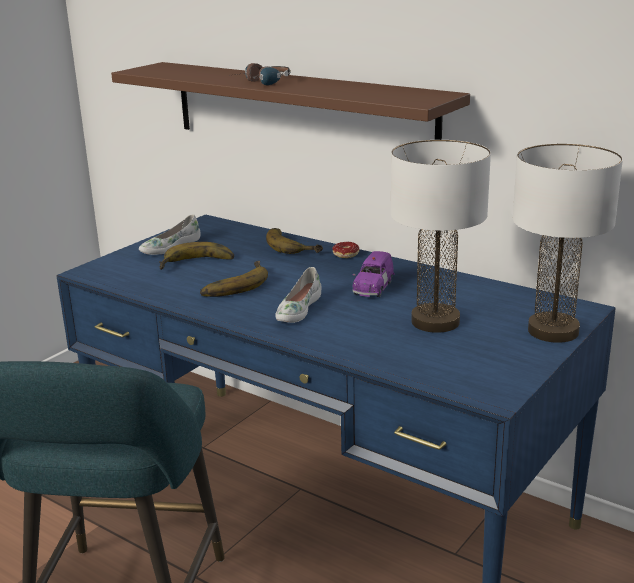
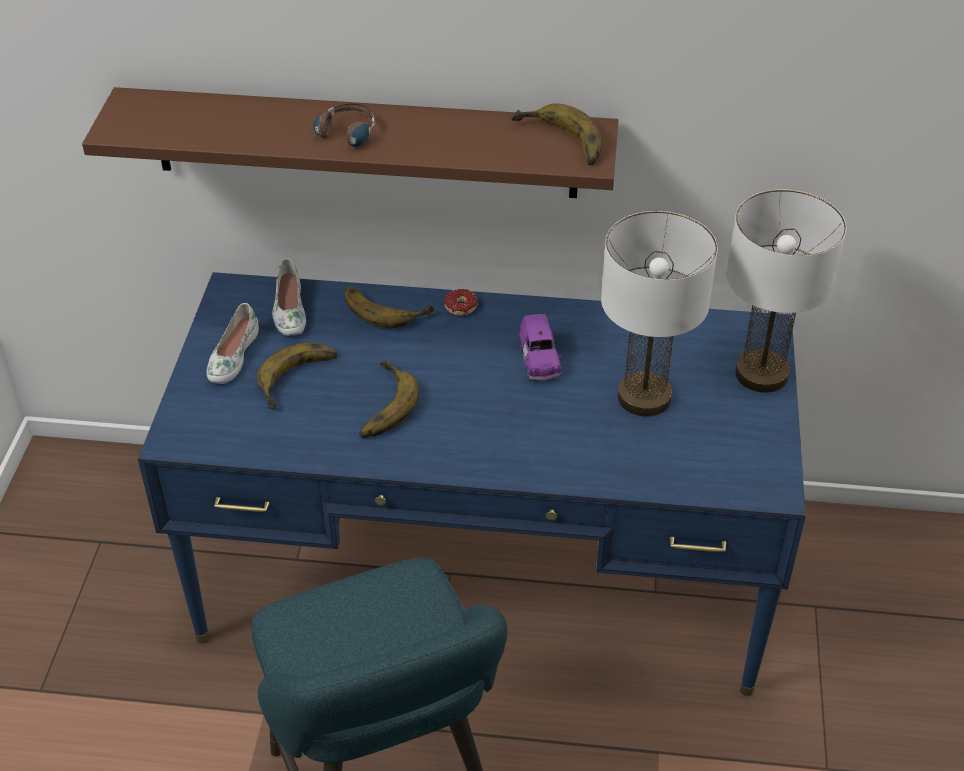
camera: 30 degrees left, 20 degrees up
white shoe [275,267,321,323] -> white shoe moved to [272,258,306,335]
none -> banana [511,104,602,165]

